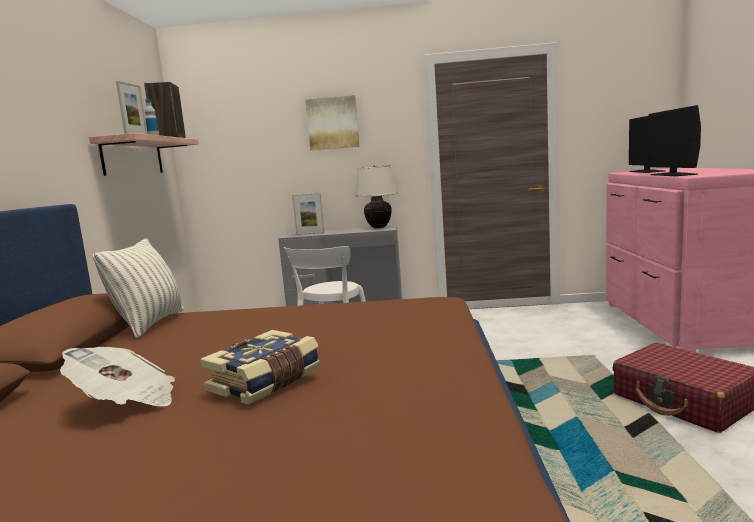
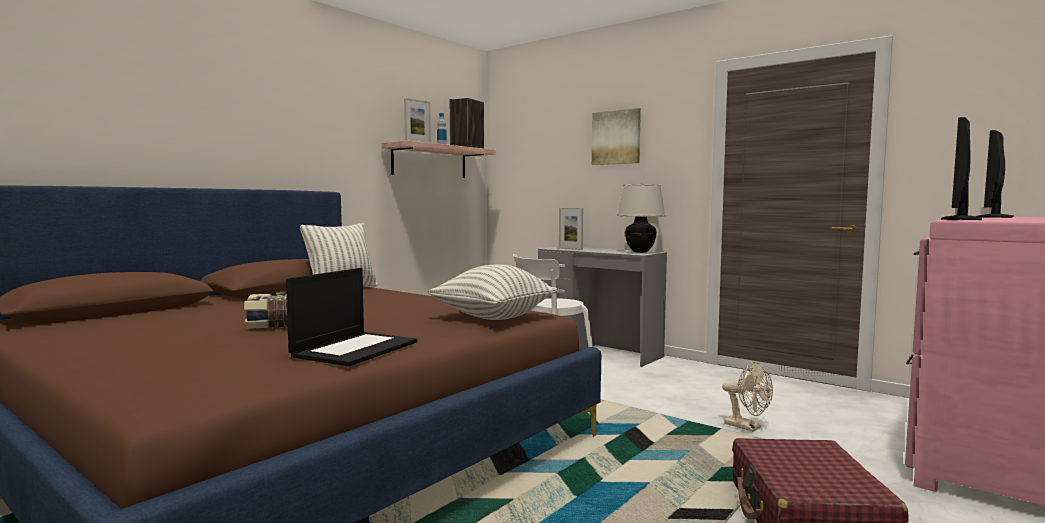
camera: 35 degrees right, 5 degrees down
newspaper [60,347,175,406] -> none
none -> laptop [286,268,417,366]
none -> pillow [428,264,558,320]
none -> beige fan [722,361,773,432]

